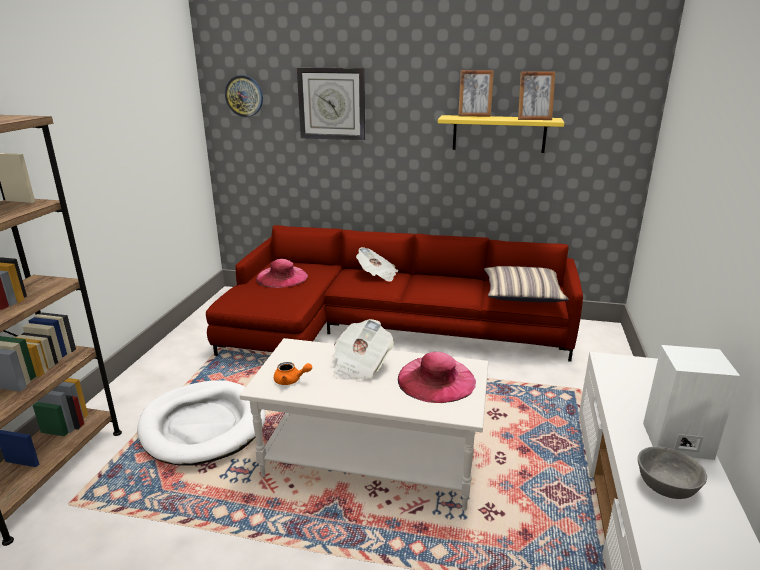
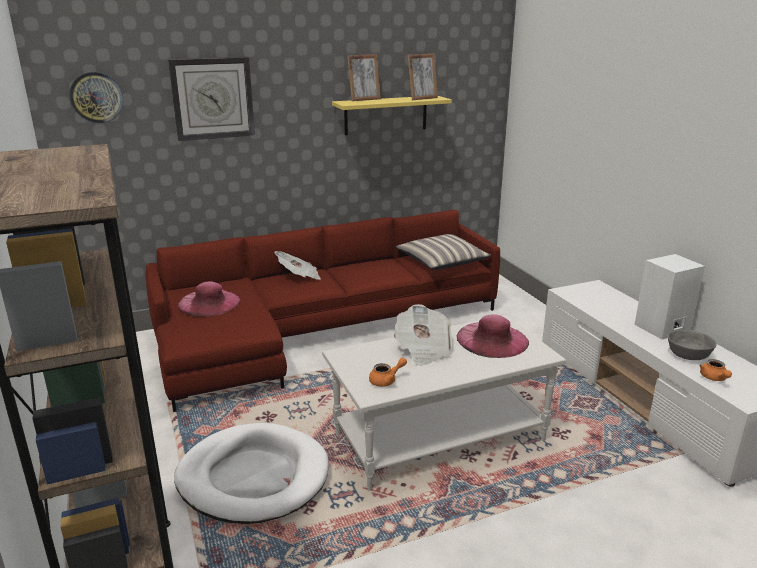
camera: 35 degrees left, 0 degrees up
none -> orange teapot [699,359,732,381]

